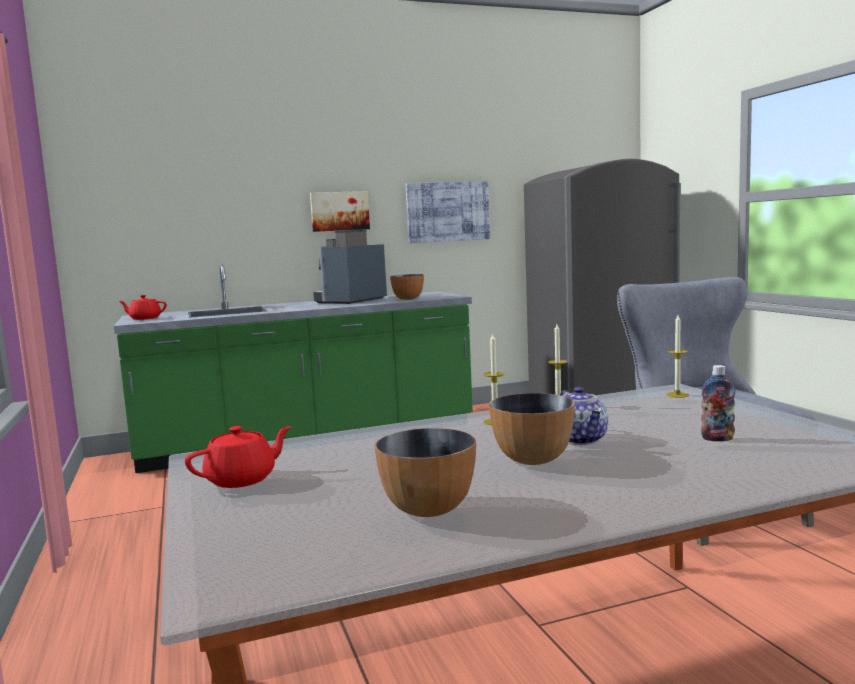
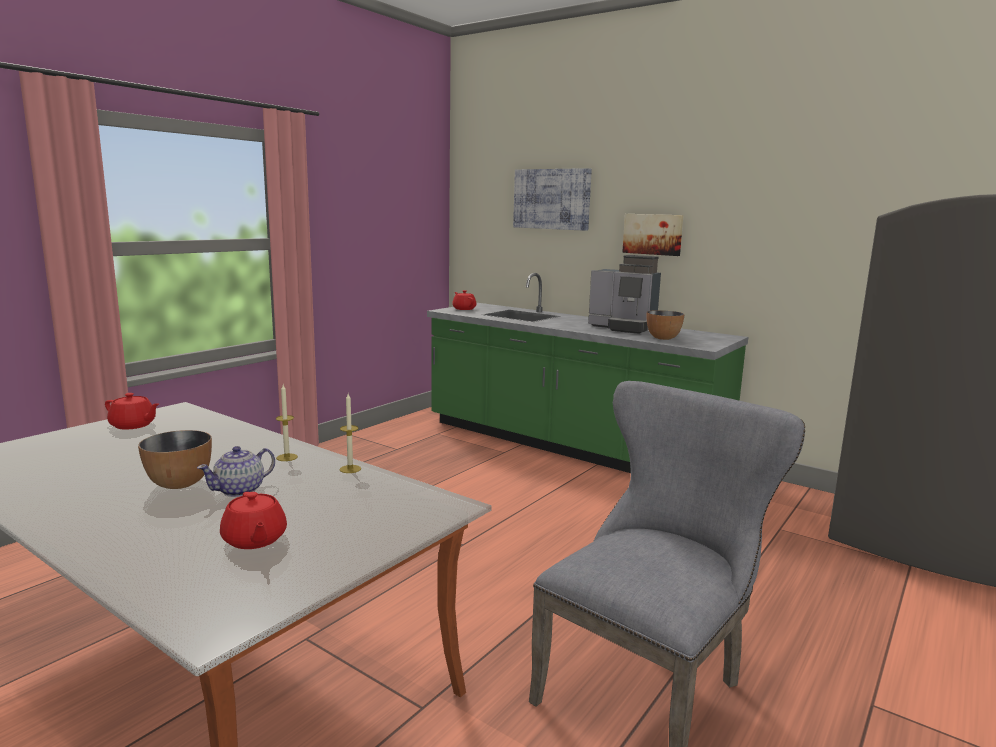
camera: 55 degrees right, 5 degrees up
coffee machine [313,229,387,304] -> coffee machine turned 150 degrees counterclockwise [588,255,661,334]
bowl [375,428,476,517] -> none
picture [406,181,490,243] -> picture moved to [513,168,592,231]
candle [666,315,689,398] -> none
bottle [701,365,735,441] -> red teapot [220,492,287,549]

